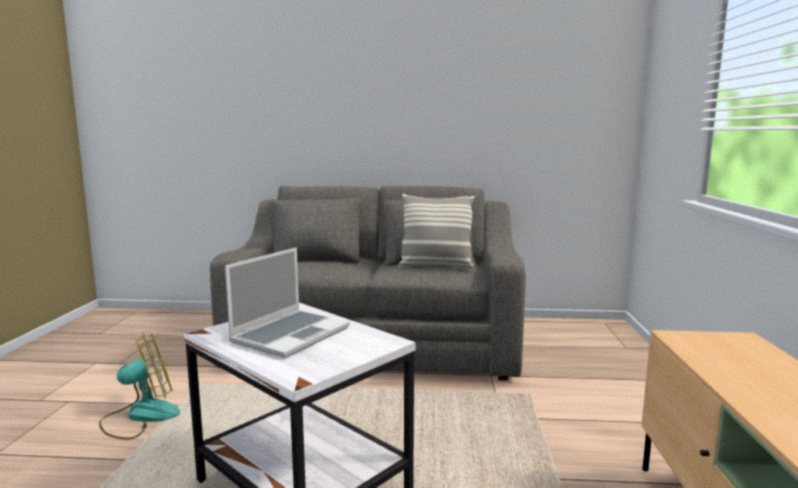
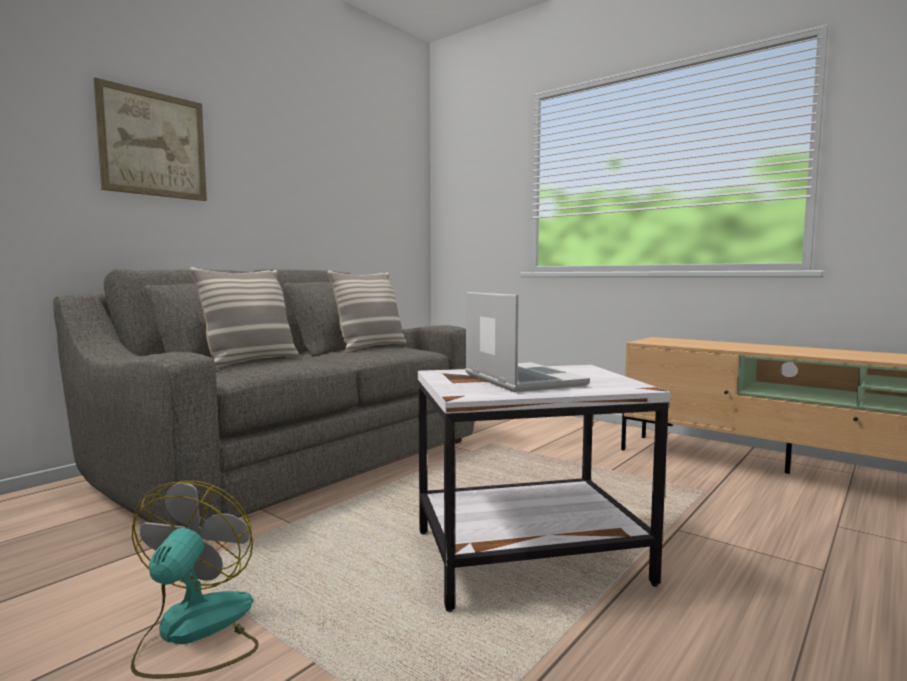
camera: 55 degrees left, 5 degrees down
none -> picture [94,78,207,201]
none -> pillow [190,267,299,369]

